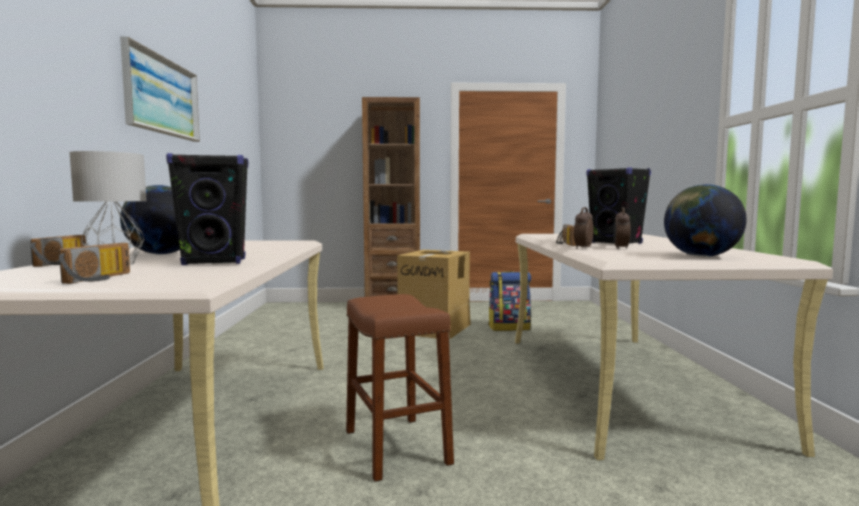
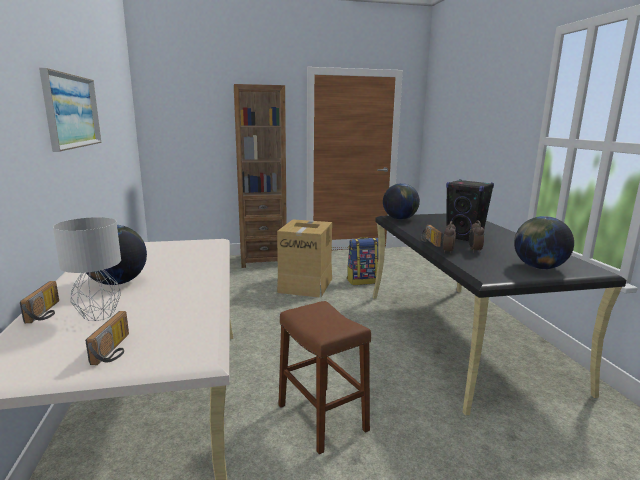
camera: 10 degrees left, 10 degrees up
black speaker [166,153,248,265] -> none
beige desk [515,234,833,460] -> black desk [373,213,626,416]
none -> globe [383,183,420,220]

